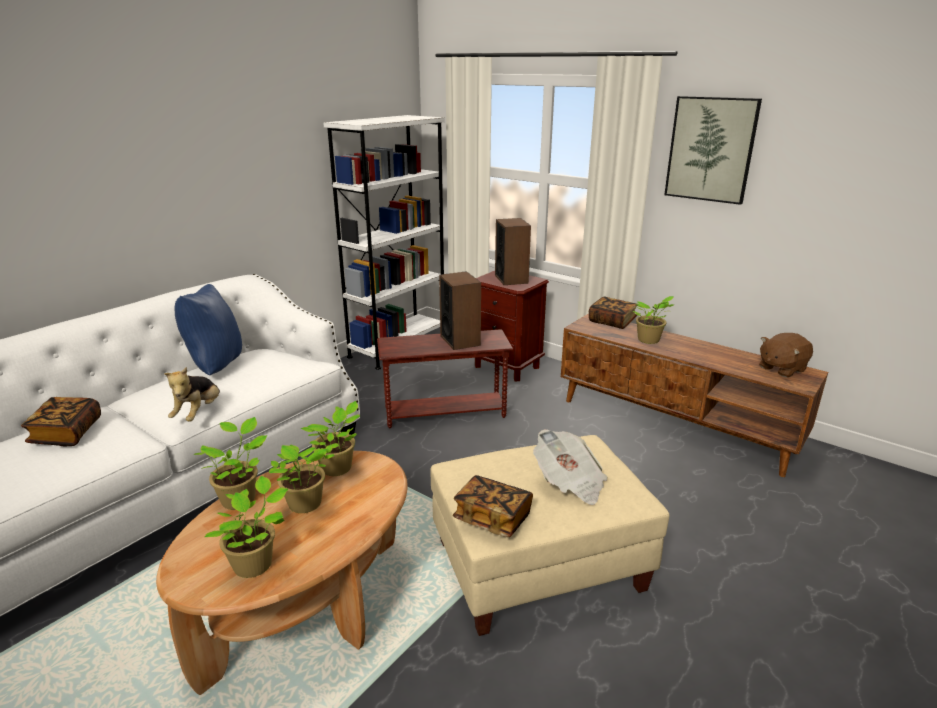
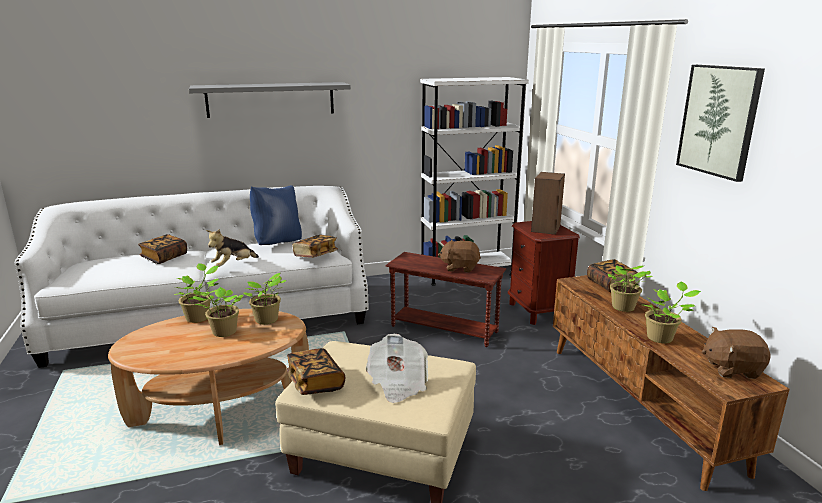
camera: 35 degrees right, 5 degrees down
potted plant [205,476,288,578] -> potted plant moved to [642,282,701,343]
speaker [439,271,481,350] -> brown plush toy [438,240,481,273]
none -> grey shelf [189,82,351,118]
none -> book [292,235,338,258]

